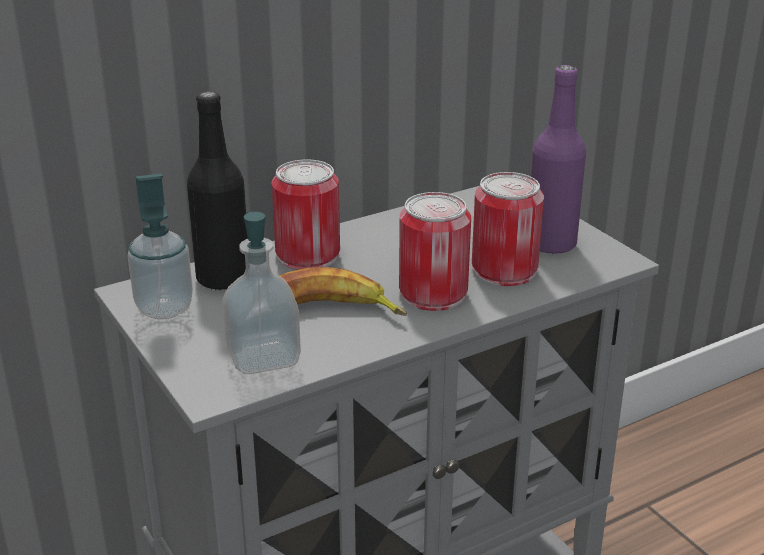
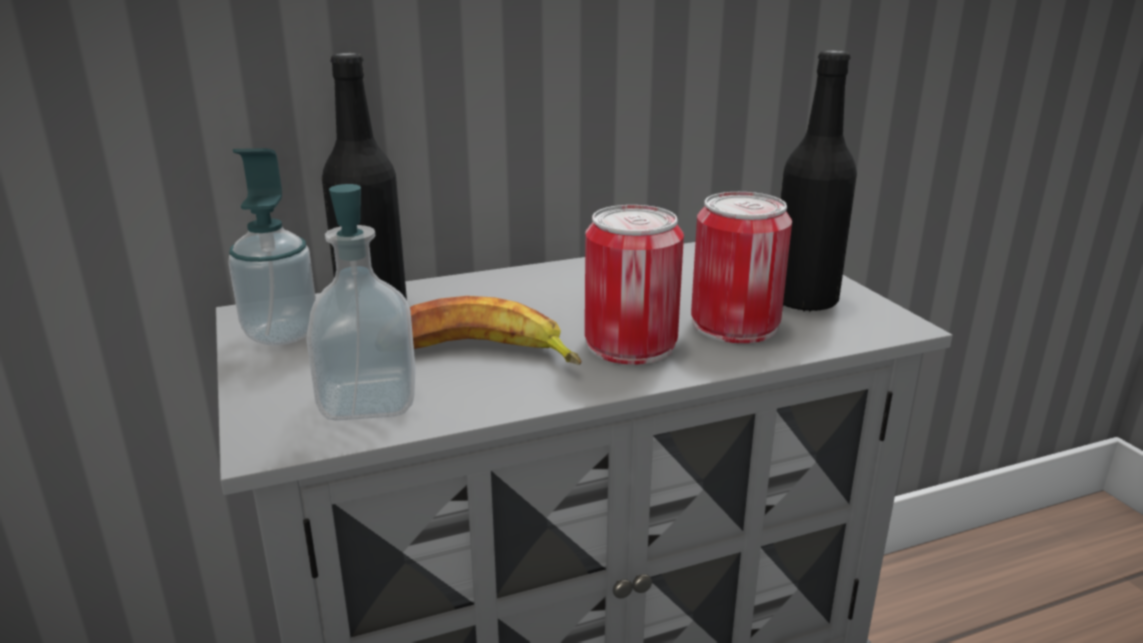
camera: 10 degrees right, 5 degrees down
can [272,159,340,270] -> none
purple bottle [531,65,586,255] -> black bottle [781,50,857,312]

